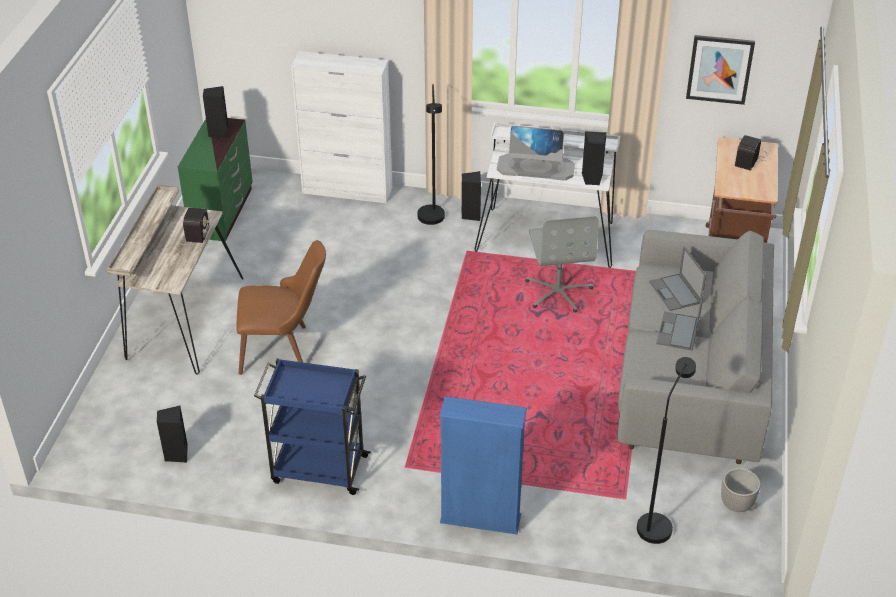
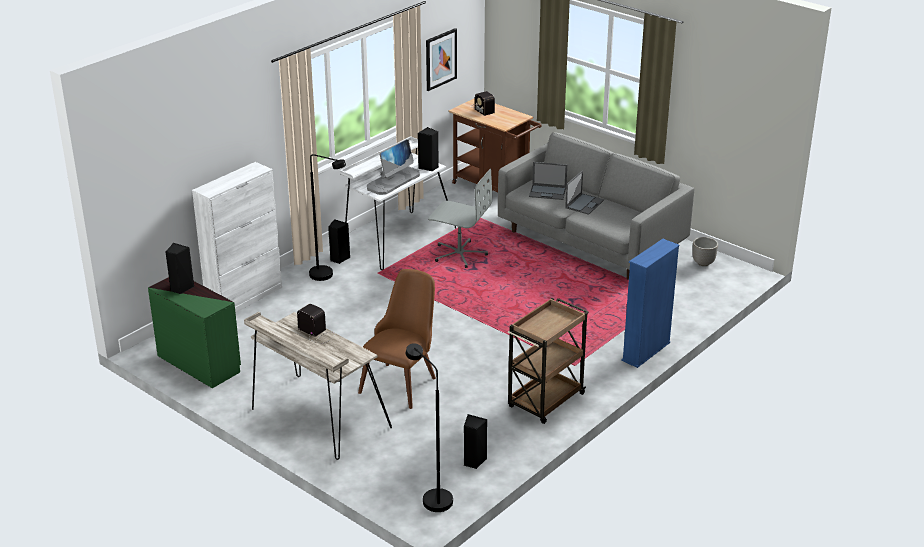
camera: 60 degrees left, 10 degrees down
blue cart [254,358,371,495] -> brown cart [508,298,589,424]
black floor lamp [637,357,696,544] -> black floor lamp moved to [406,343,453,512]
laptop [656,291,704,351] -> laptop turned 105 degrees counterclockwise [565,170,604,215]

